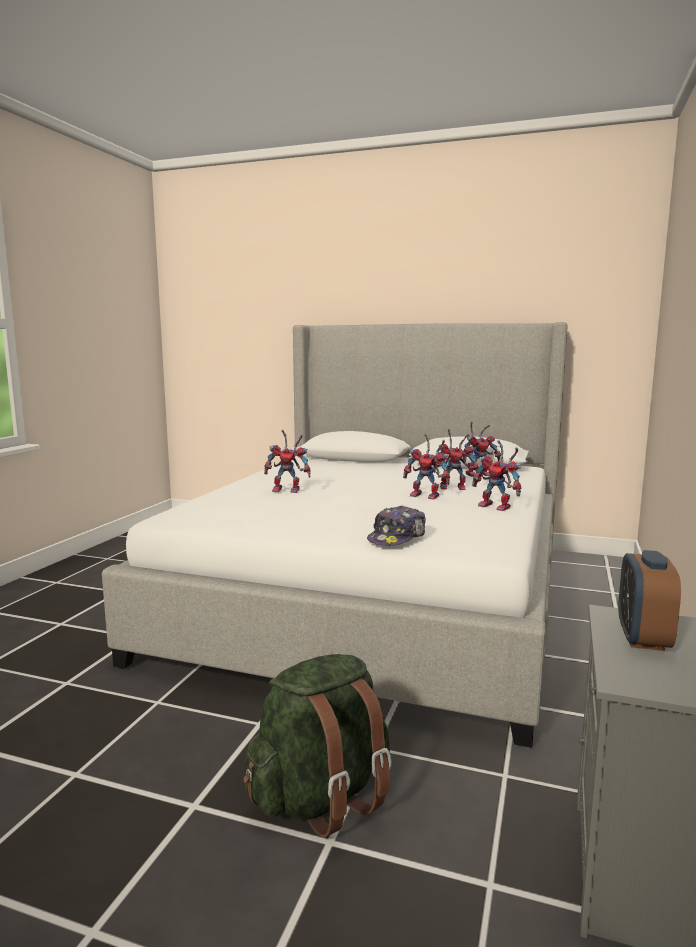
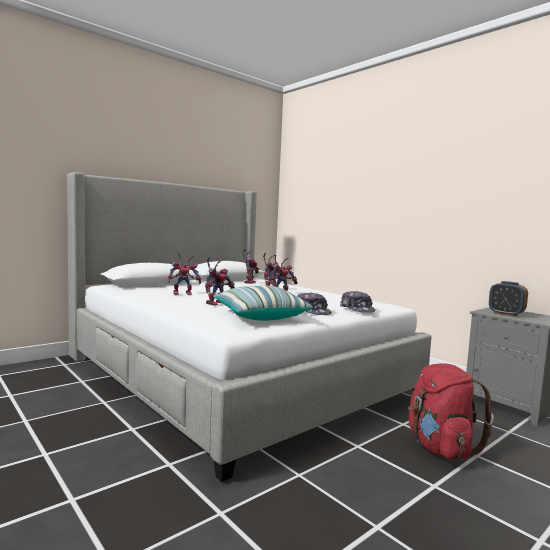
camera: 60 degrees left, 5 degrees down
green backpack [244,654,392,837] -> red backpack [408,363,494,460]
toy robot [472,440,522,511] -> toy robot moved to [168,252,201,295]
none -> pillow [213,286,313,321]
none -> cap [297,292,332,315]

